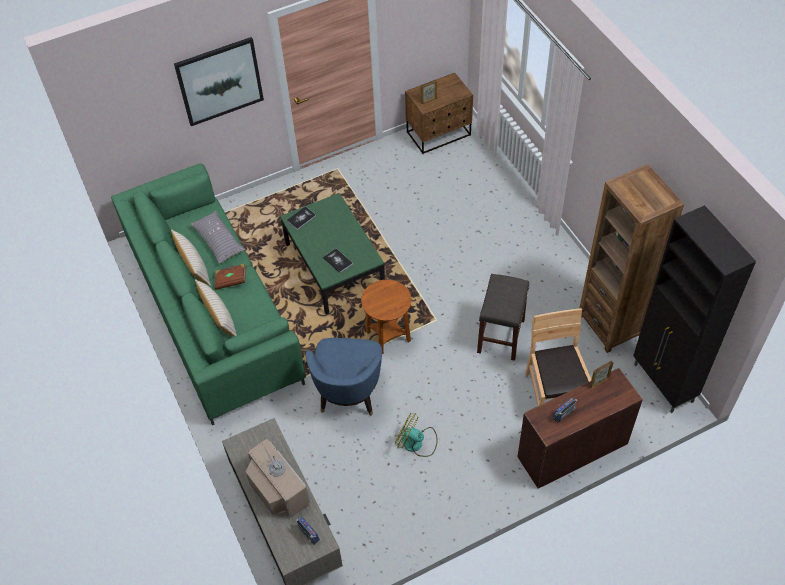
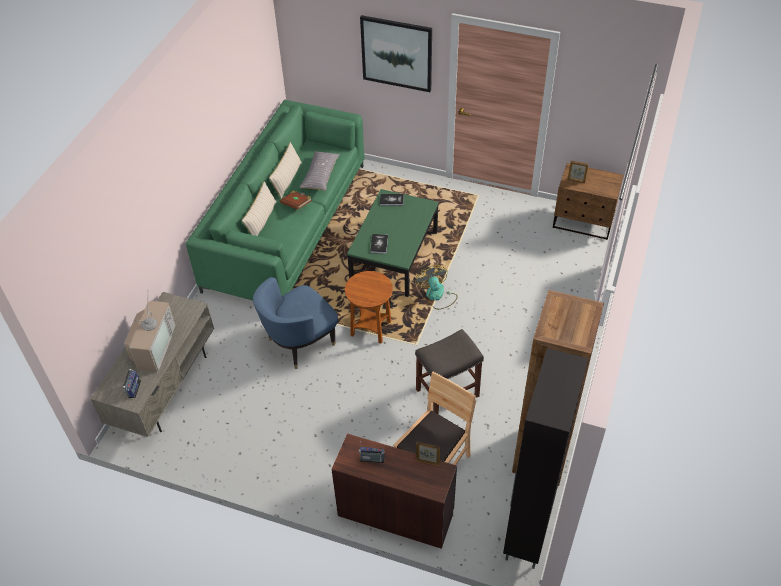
camera: 45 degrees right, 5 degrees down
fan [395,413,438,457] -> fan moved to [416,265,457,310]

